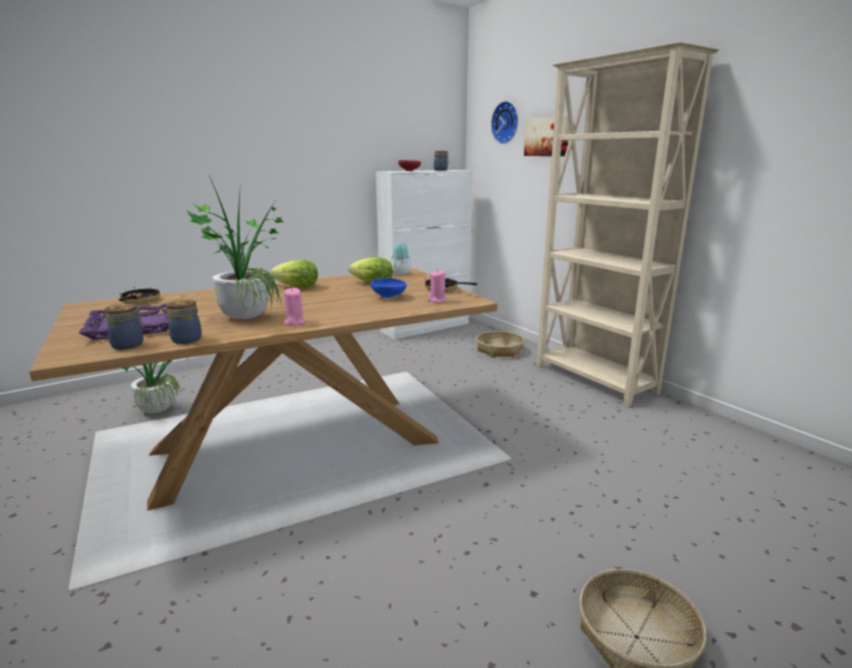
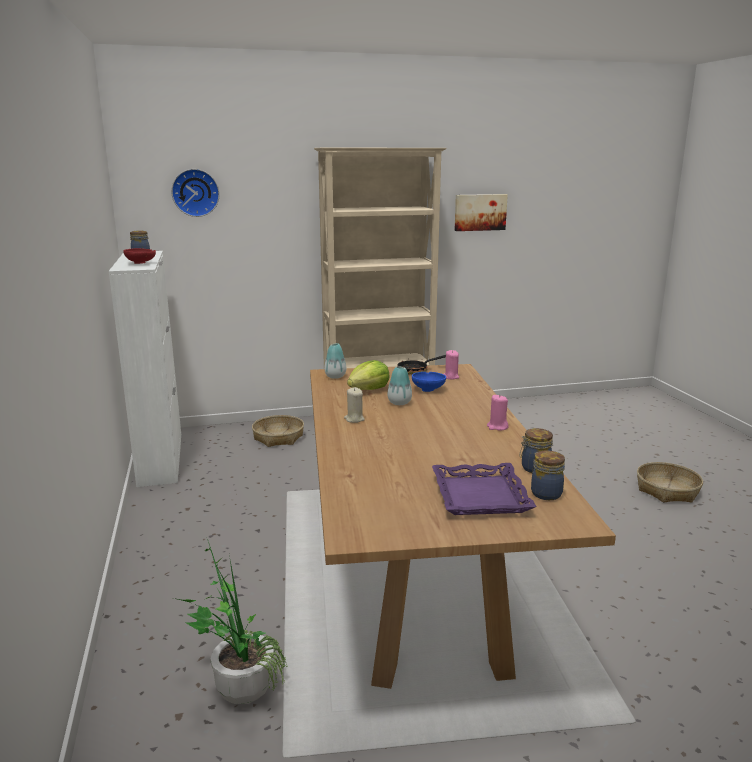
camera: 70 degrees left, 0 degrees up
frying pan [119,287,160,305] -> none
potted plant [186,176,283,319] -> none
lettuce [270,260,318,288] -> beige candle [344,387,365,423]
picture [524,116,569,156] -> picture moved to [454,194,508,231]
none -> vase [388,367,412,405]

